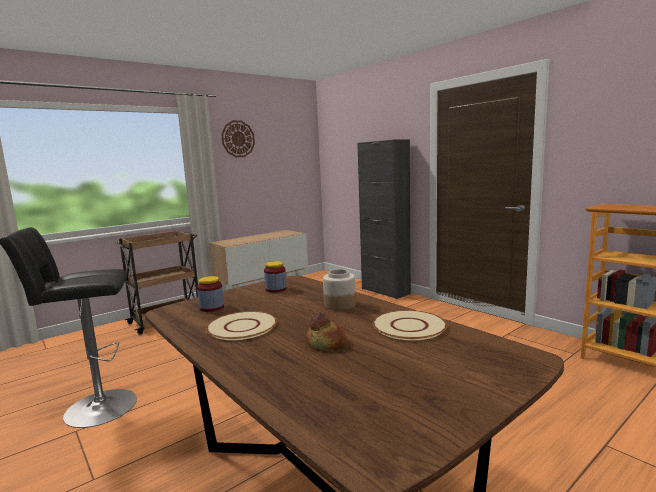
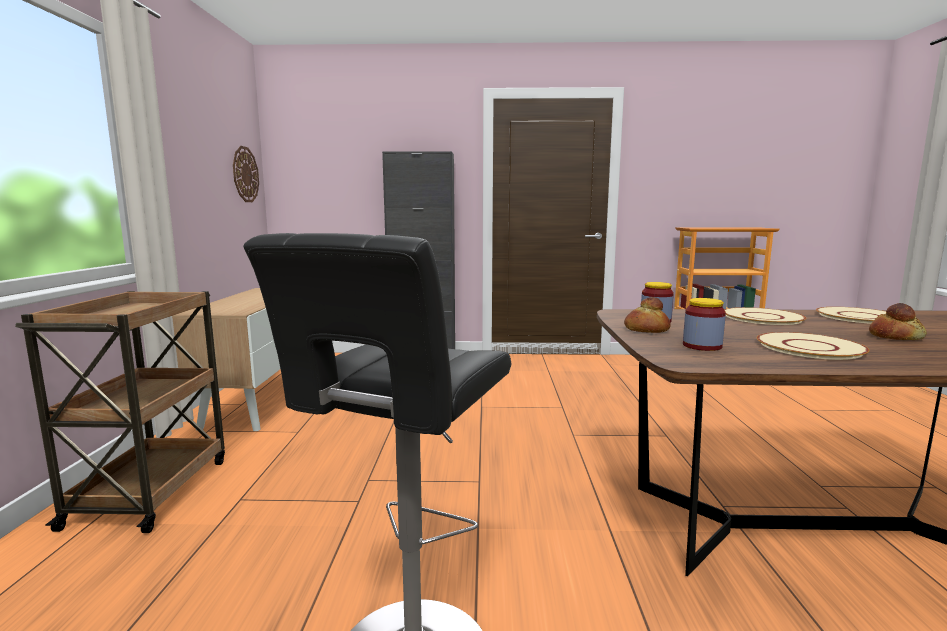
camera: 50 degrees left, 0 degrees up
wall clock [221,120,255,157] -> wall clock moved to [233,146,259,202]
jar [323,269,356,311] -> beige plate [724,307,807,325]
none -> bread [624,297,671,333]

